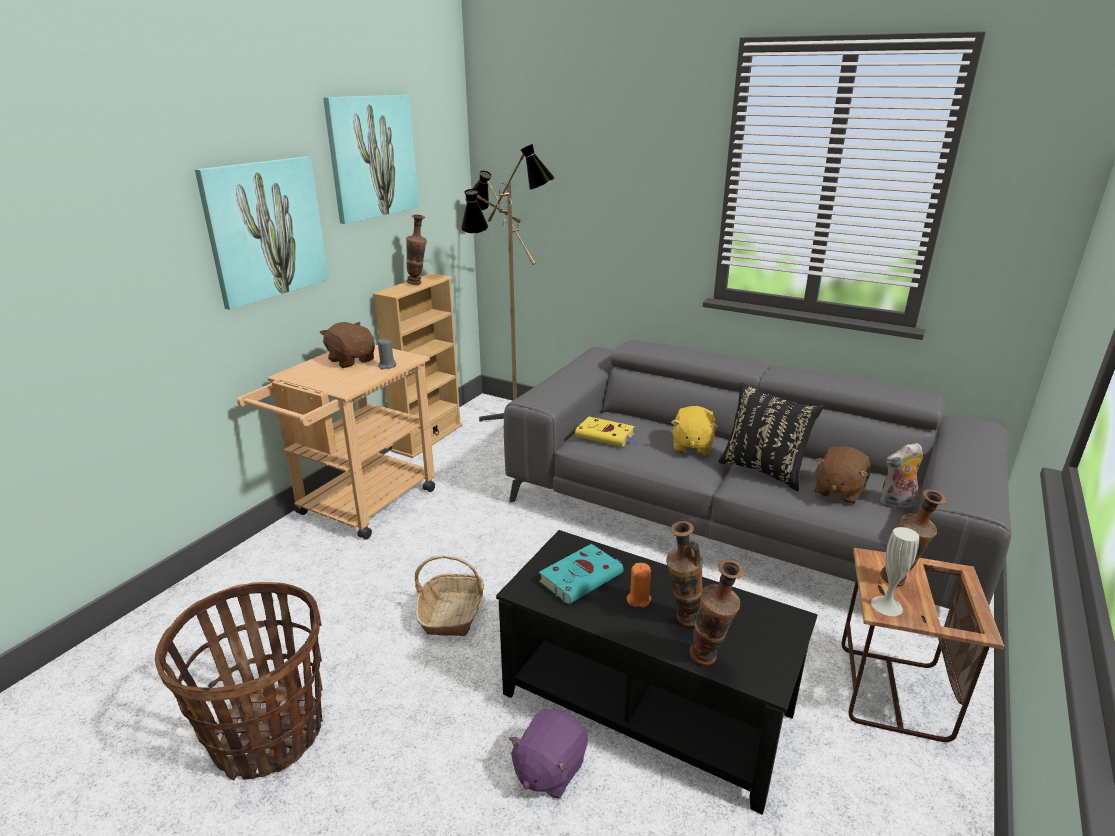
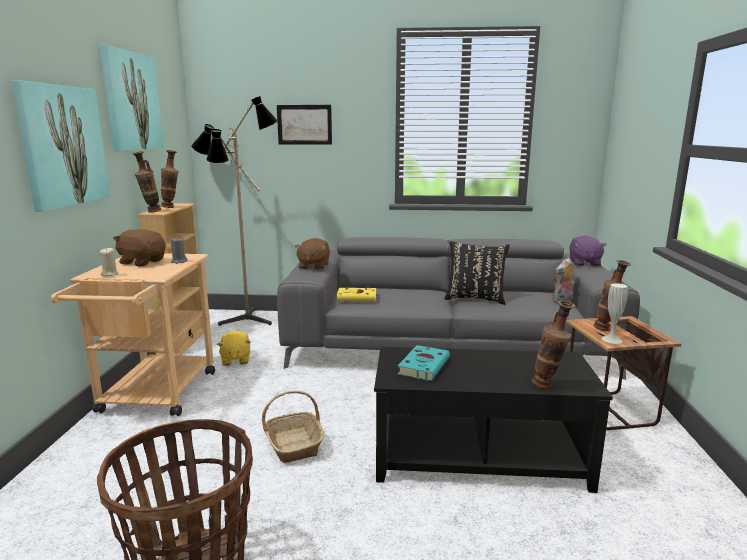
camera: 25 degrees left, 10 degrees down
purple plush toy [509,709,588,798] -> purple plush toy moved to [569,236,607,267]
orange candle [627,563,651,607] -> none
vase [666,521,703,627] -> vase moved to [132,151,161,213]
yellow plush toy [671,406,718,456] -> yellow plush toy moved to [217,331,251,366]
brown plush toy [814,446,871,504] -> brown plush toy moved to [295,238,330,270]
none -> beige candle [100,247,119,276]
none -> picture [277,105,332,145]

